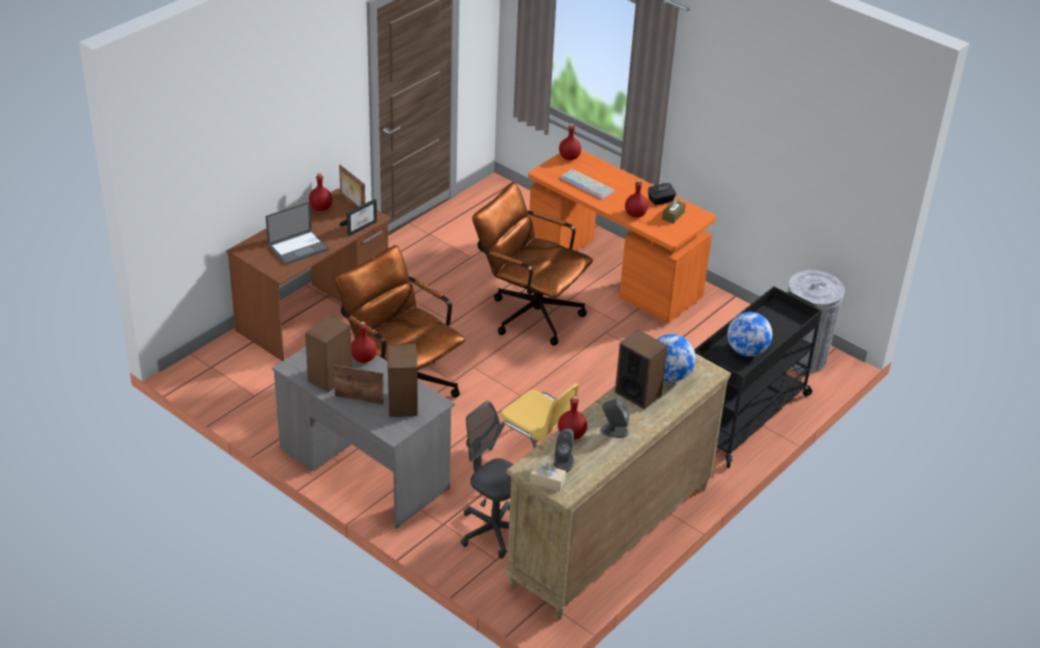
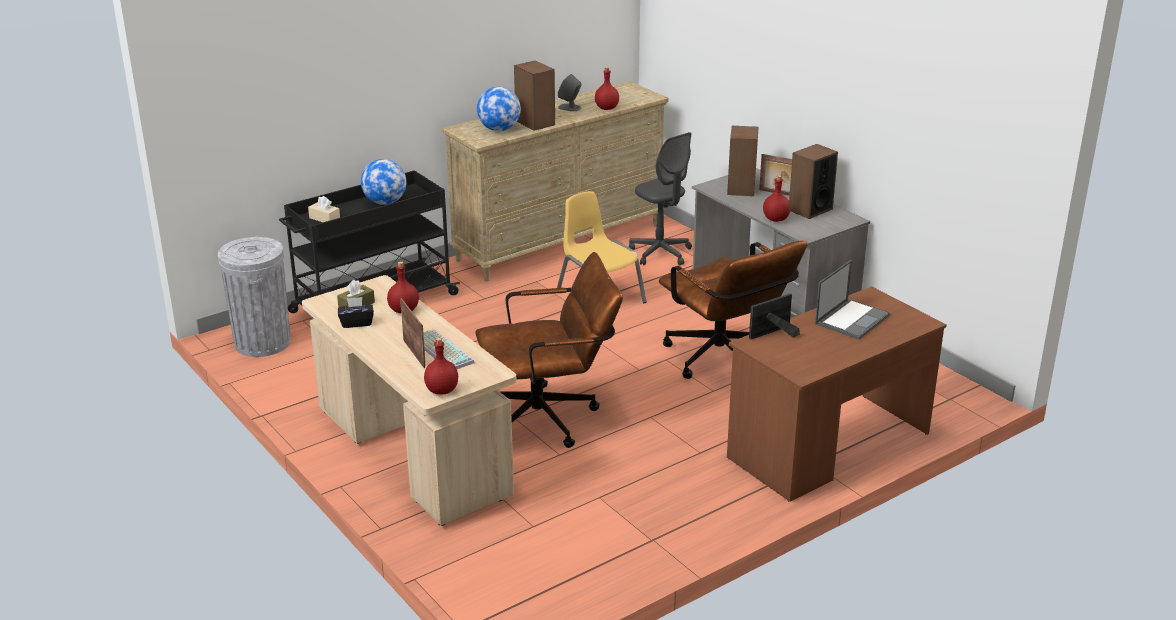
camera: 165 degrees left, 10 degrees down
laptop [266,201,329,265] -> laptop turned 150 degrees clockwise [815,260,890,340]
red bottle [309,173,332,211] -> none
picture frame [339,165,365,207] -> picture frame moved to [400,298,425,368]
brown office chair [472,182,593,346] -> brown office chair turned 60 degrees counterclockwise [475,252,623,448]
orange desk [528,150,716,323] -> beige desk [302,275,517,526]
beige tissue box [530,463,566,491] -> beige tissue box moved to [308,196,340,222]
grey speaker [553,428,574,472] -> none

